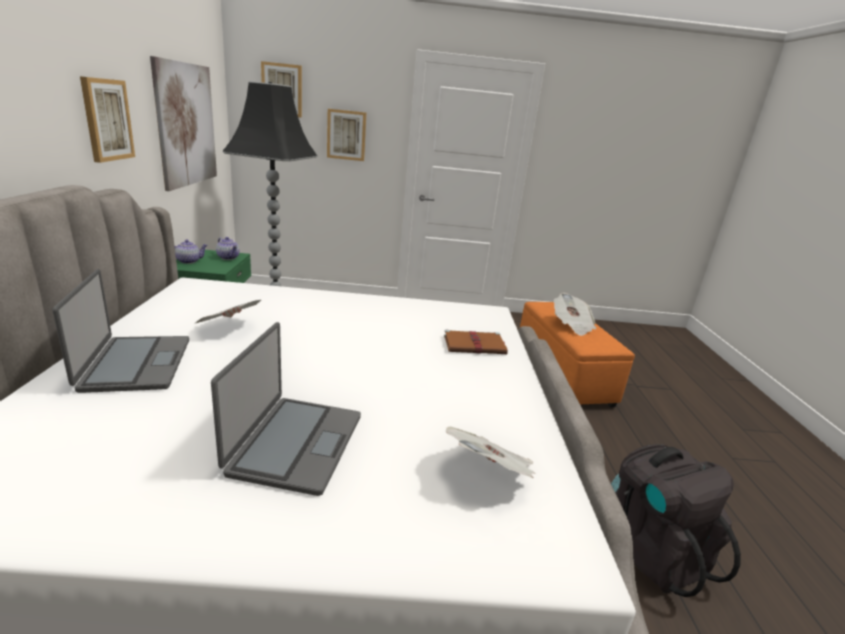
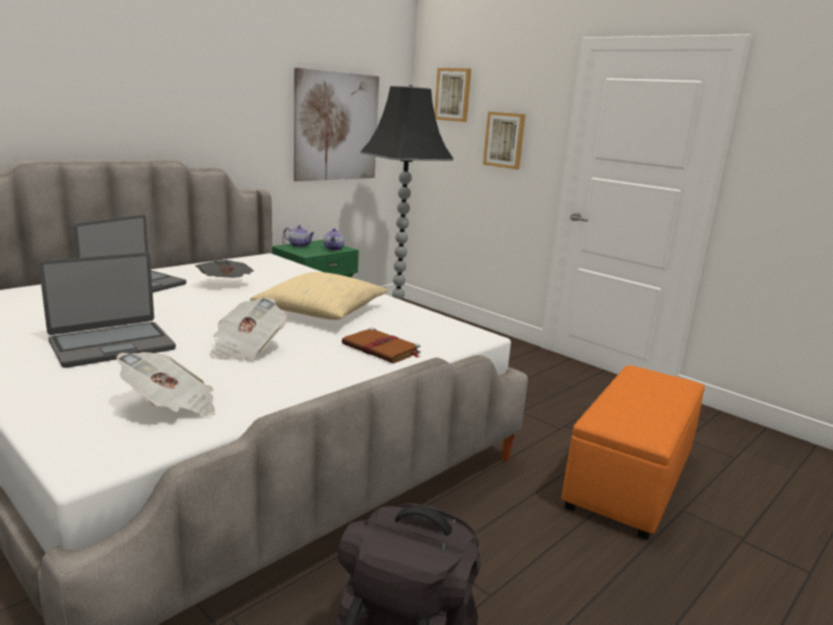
camera: 45 degrees right, 5 degrees down
picture [80,76,135,163] -> none
newspaper [553,293,596,336] -> newspaper moved to [209,298,287,360]
none -> beige pillow [250,272,388,320]

